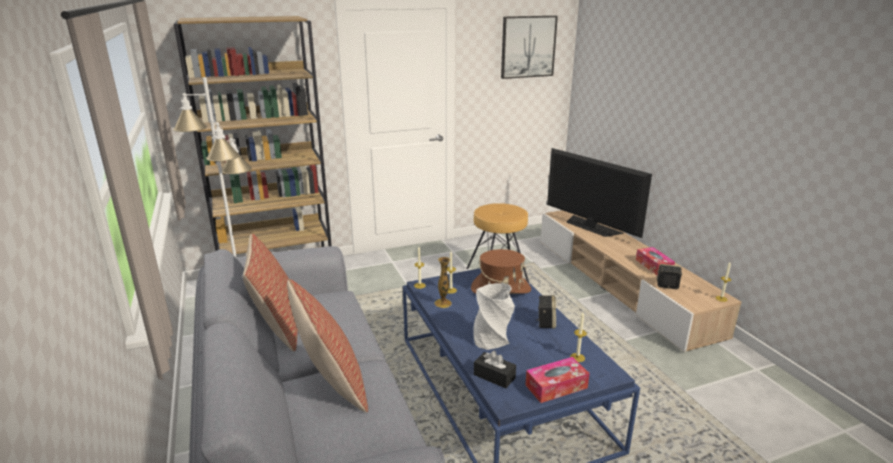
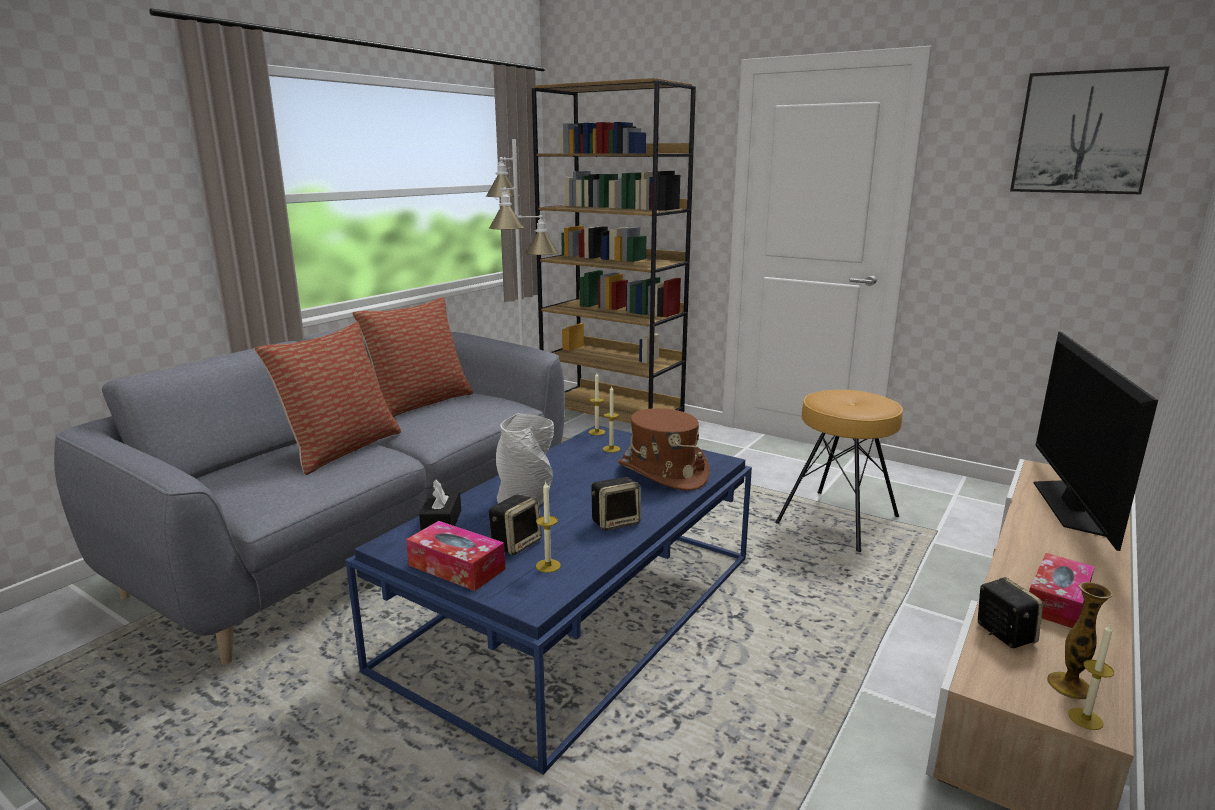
camera: 55 degrees right, 5 degrees down
vase [434,257,452,308] -> vase moved to [1047,582,1113,700]
none -> speaker [489,495,542,555]

